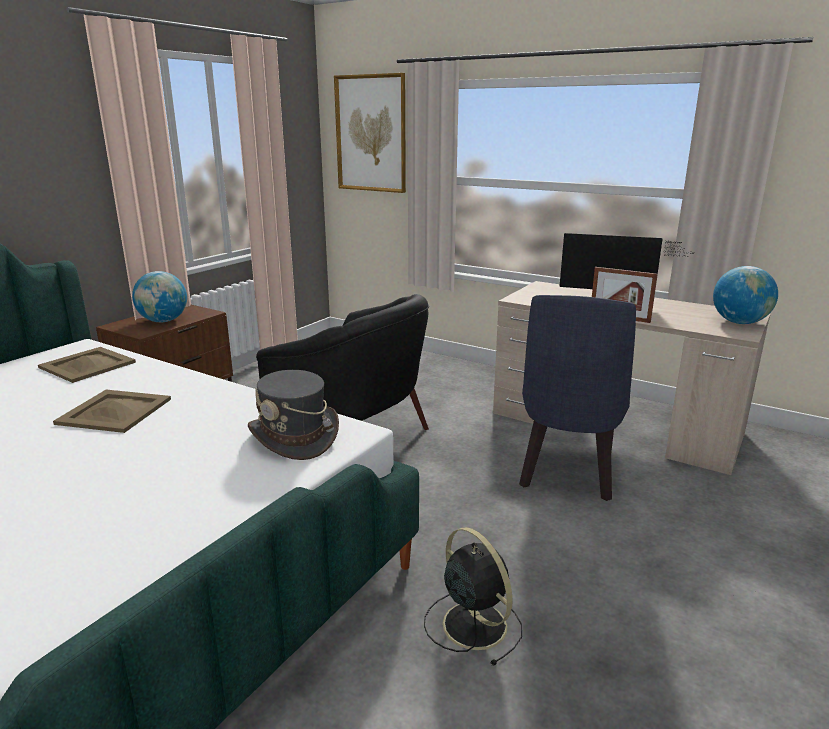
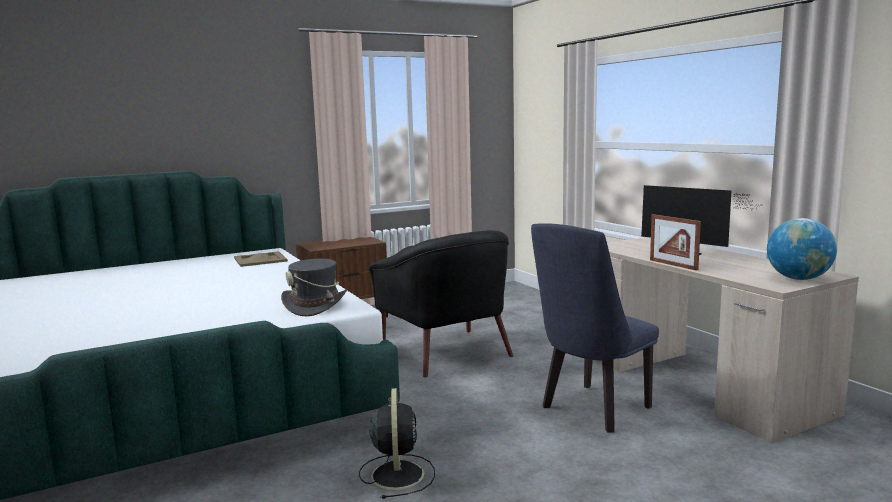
camera: 30 degrees right, 10 degrees down
beige tray [53,390,171,433] -> none
globe [132,271,187,322] -> none
picture [334,73,406,193] -> none

